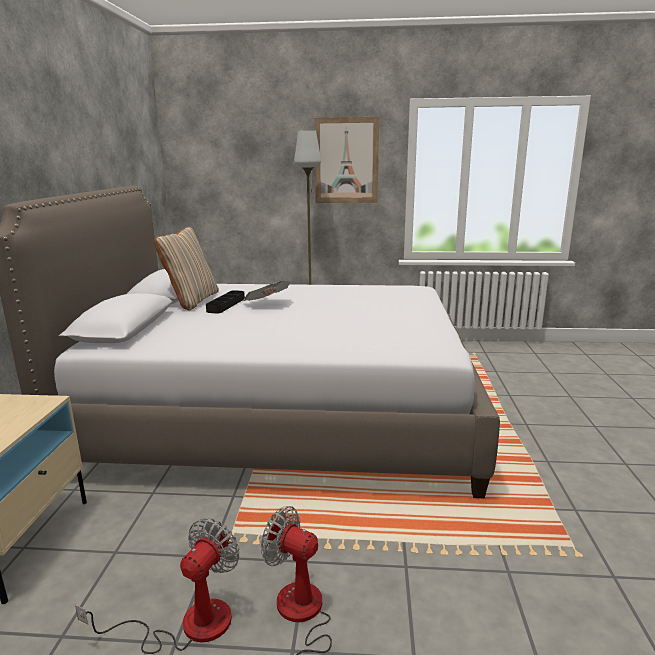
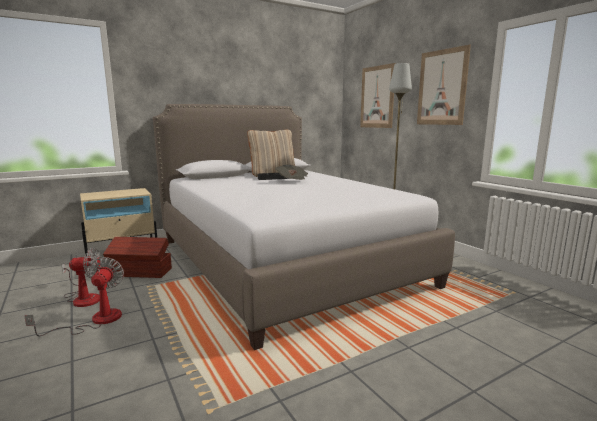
camera: 55 degrees right, 5 degrees down
none -> brown storage box [103,237,172,278]
none -> picture [360,63,396,128]

